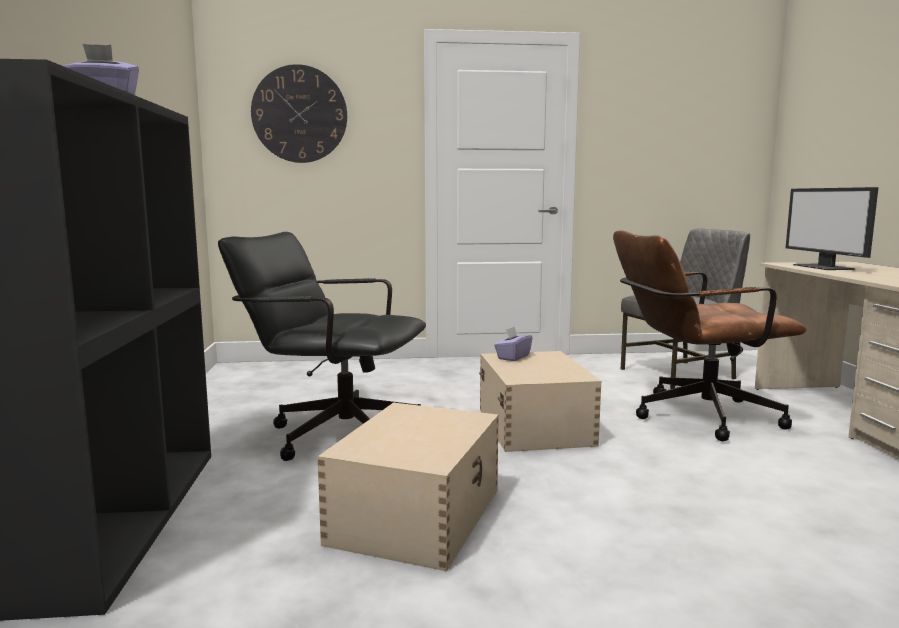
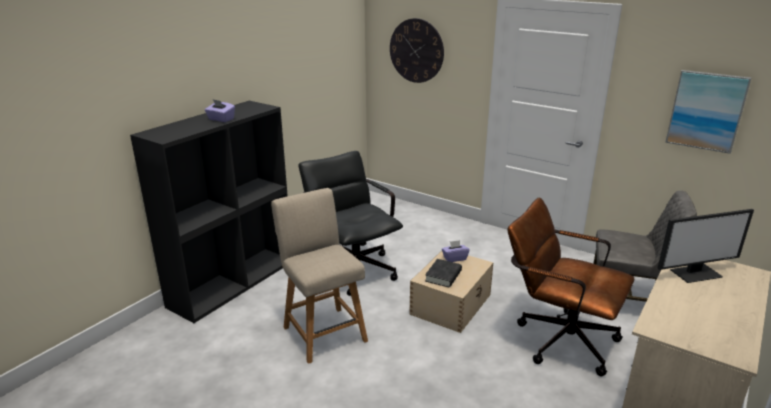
camera: 40 degrees right, 15 degrees up
beige storage box [317,403,499,571] -> beige chair [271,188,368,364]
monitor [786,187,878,270] -> monitor turned 135 degrees counterclockwise [657,209,754,283]
none -> black book [425,259,462,287]
none -> picture [665,70,751,154]

